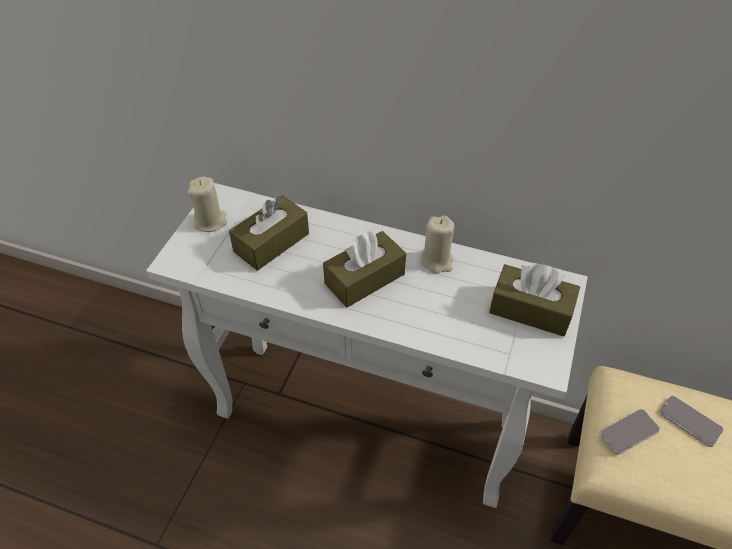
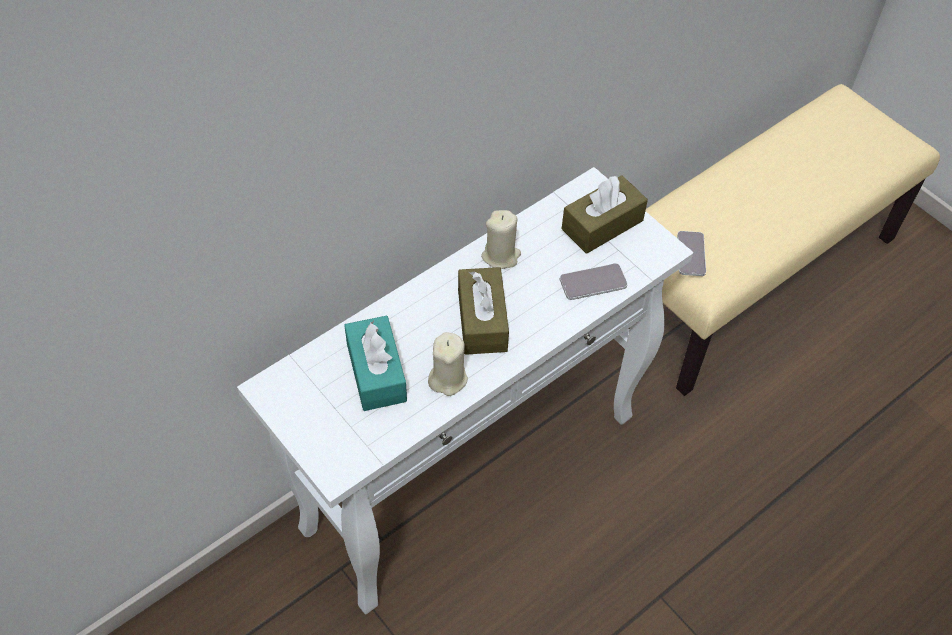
camera: 60 degrees left, 5 degrees up
beige candle [188,177,227,232] -> beige candle moved to [428,332,468,396]
brown tissue box [229,195,309,271] -> turquoise tissue box [344,316,407,411]
phone [659,395,724,447] -> phone moved to [560,263,628,300]

